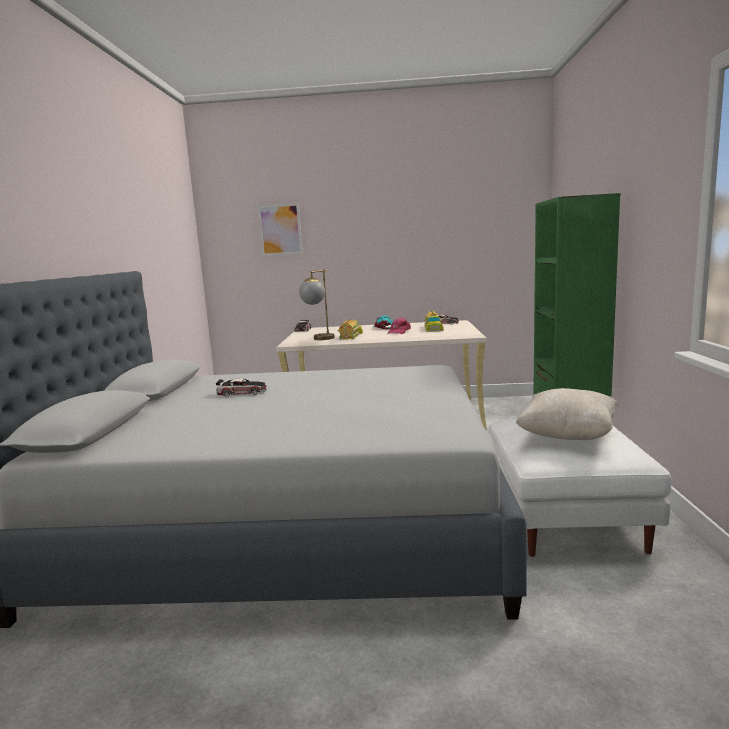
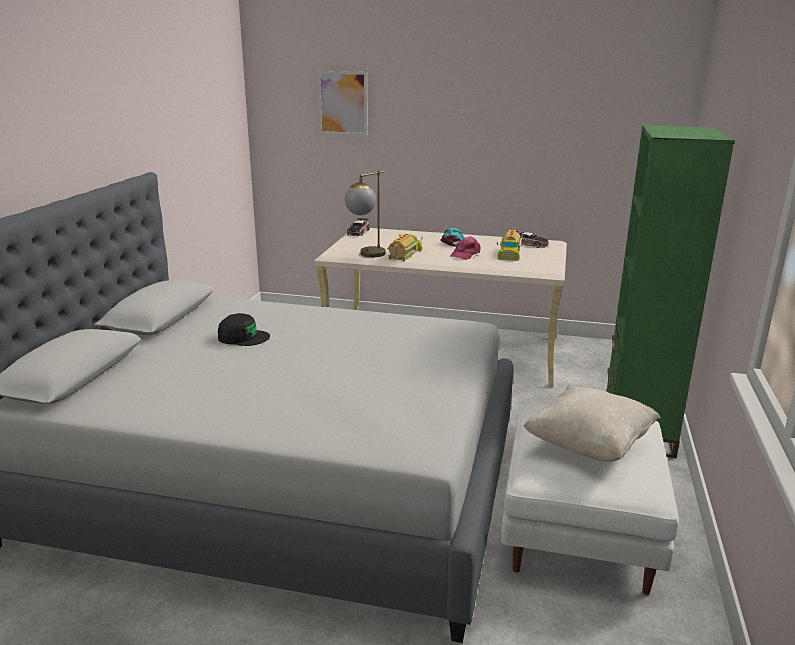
camera: 10 degrees right, 10 degrees up
toy car [216,378,267,397] -> black cap [218,313,270,346]

